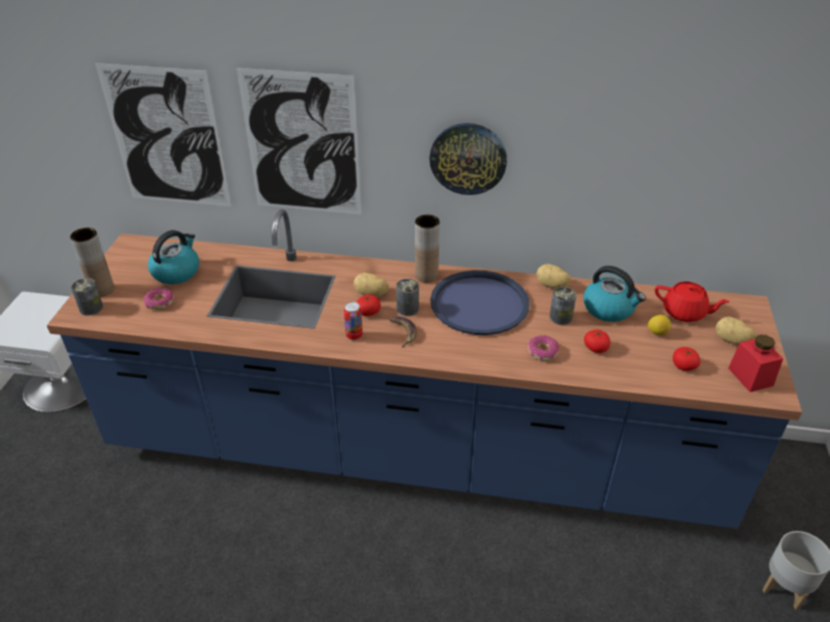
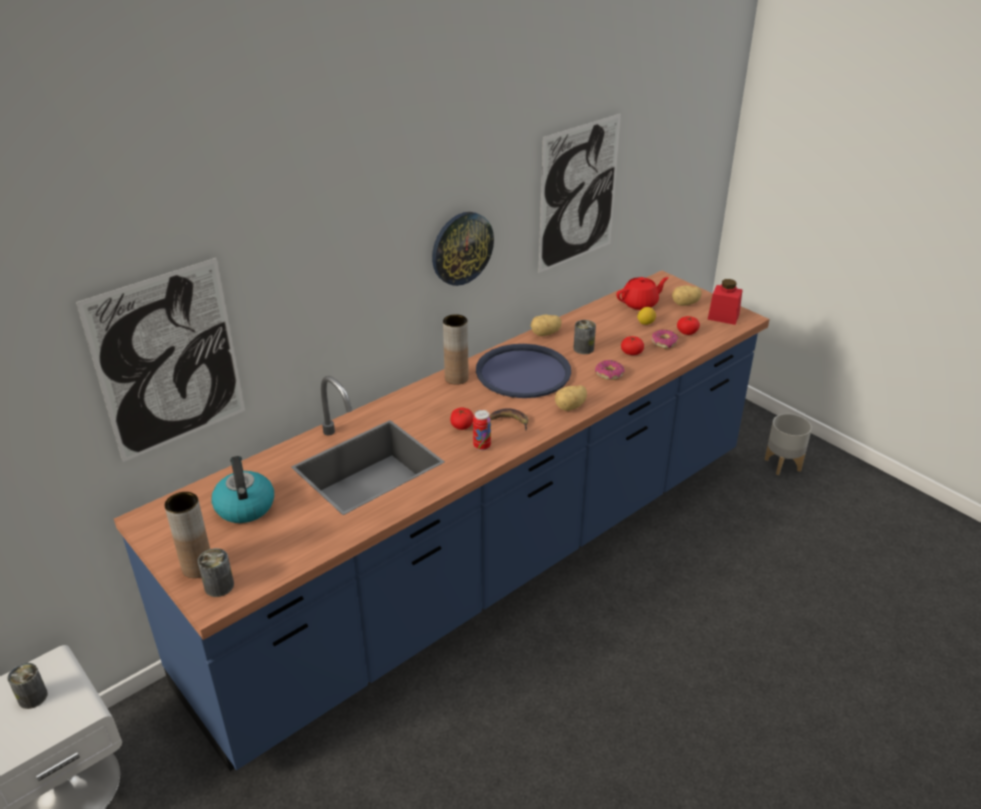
camera: 50 degrees left, 5 degrees down
donut [144,288,174,310] -> donut moved to [651,330,679,349]
picture [237,68,362,214] -> picture moved to [538,114,621,273]
potato [354,273,389,297] -> potato moved to [555,385,587,411]
can [396,279,419,316] -> can moved to [8,663,48,709]
kettle [583,266,646,322] -> none

